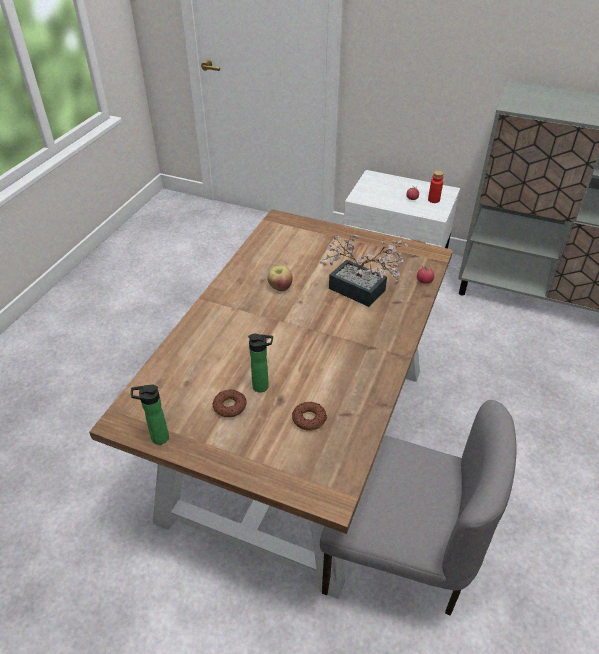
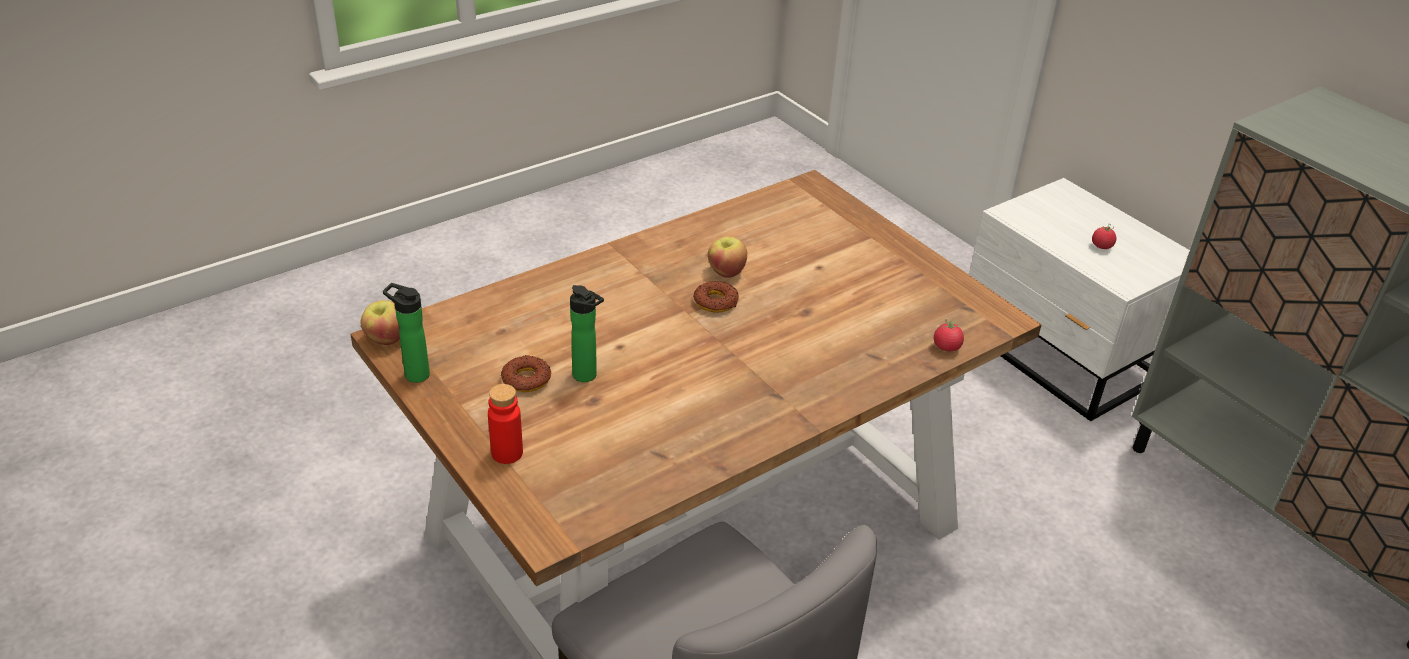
camera: 30 degrees right, 5 degrees down
donut [292,402,327,431] -> donut moved to [693,281,739,312]
potted plant [320,235,409,307] -> none
red bottle [428,170,444,203] -> red bottle moved to [488,384,523,464]
none -> apple [360,300,400,345]

